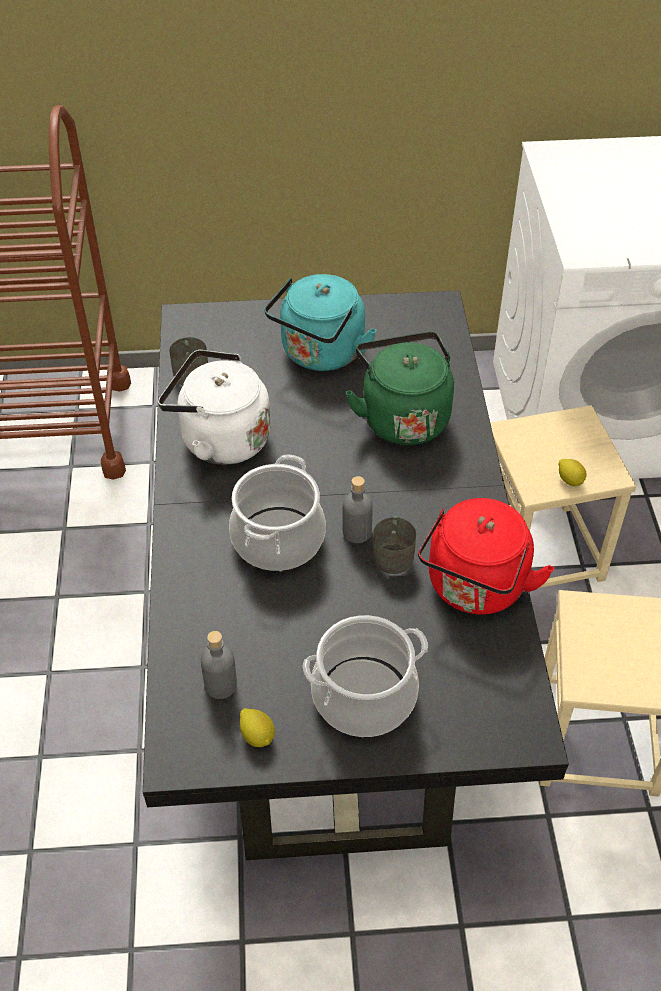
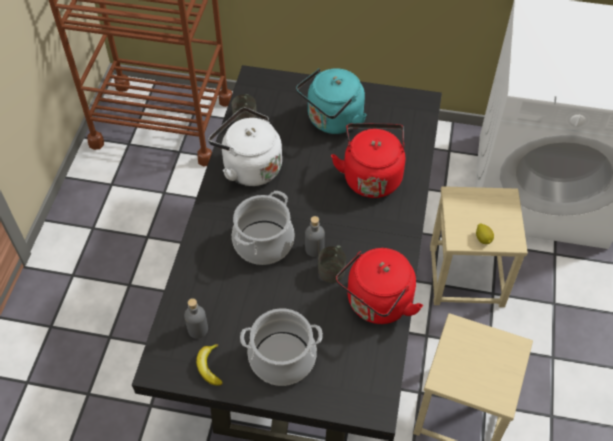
camera: 15 degrees right, 5 degrees up
lemon [240,708,275,747] -> banana [196,344,223,385]
green kettle [346,332,454,445] -> red kettle [331,123,405,198]

